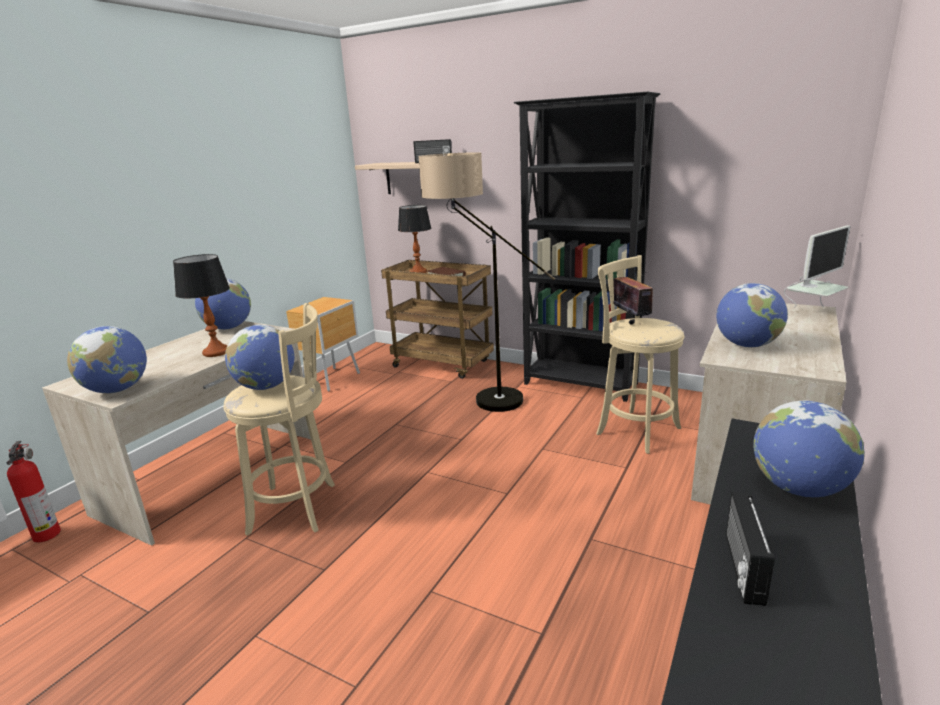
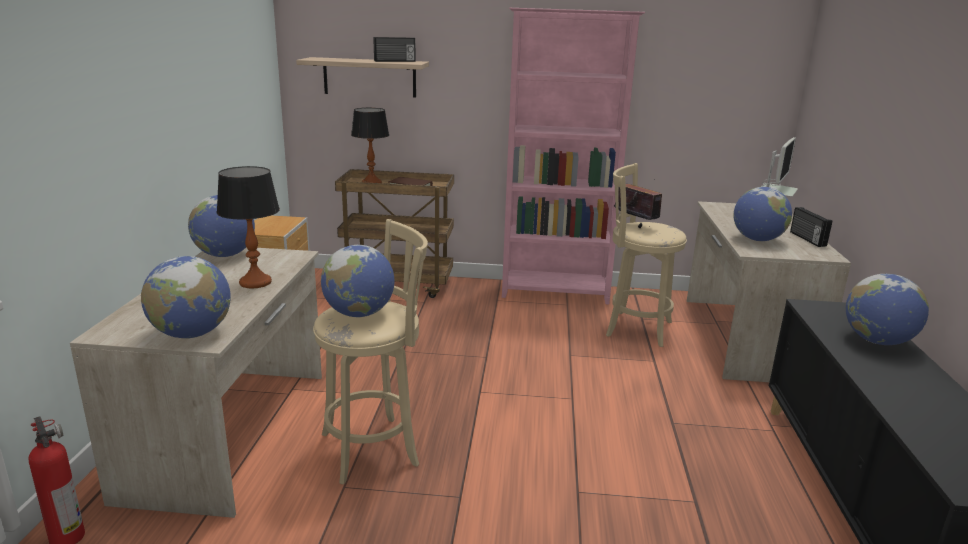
camera: 25 degrees left, 0 degrees up
floor lamp [418,152,555,412] -> none
black bookcase [514,92,660,402] -> pink bookcase [502,8,645,305]
radio [726,492,775,606] -> radio moved to [790,207,832,247]

